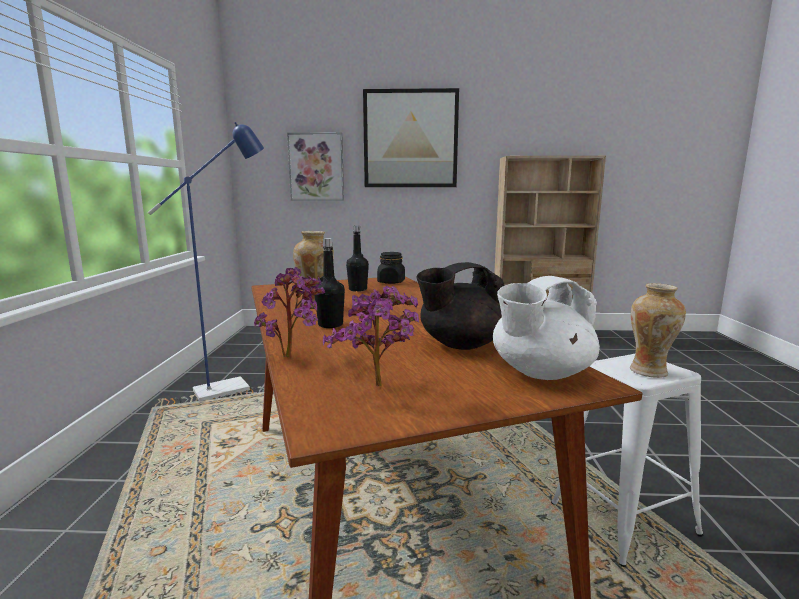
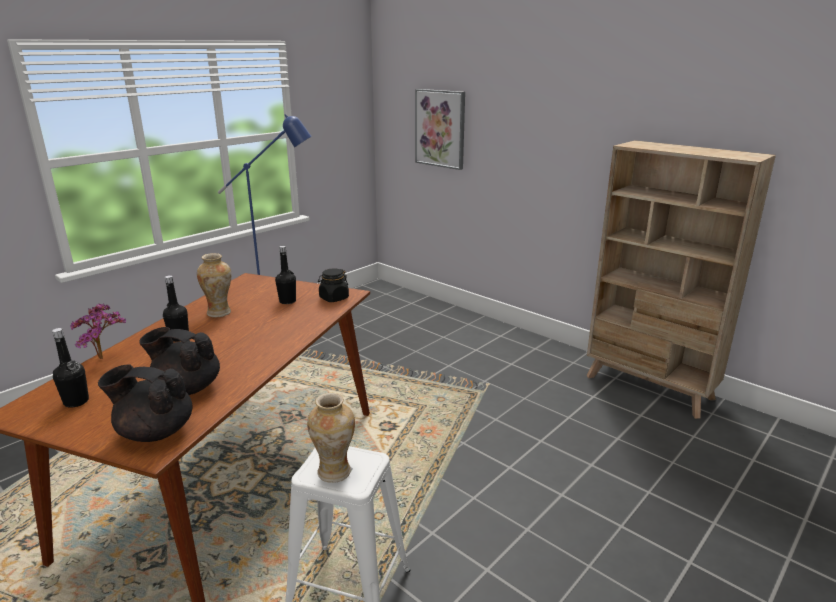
camera: 40 degrees right, 10 degrees up
potted plant [323,286,419,386] -> black bottle [52,328,89,408]
picture [363,88,459,187] -> none
white teapot [493,276,600,380] -> black teapot [98,365,192,442]

